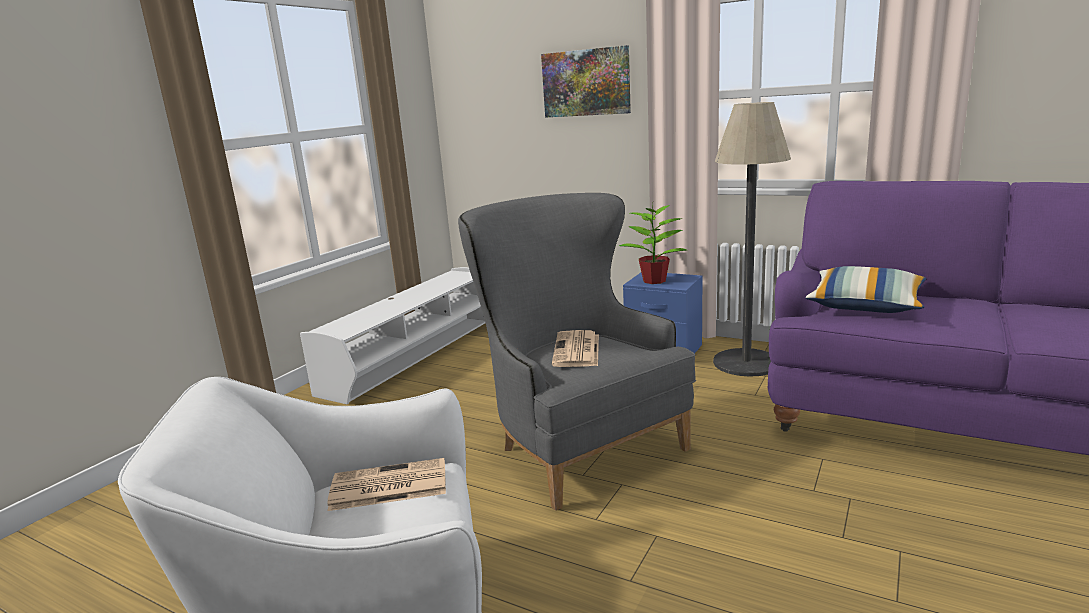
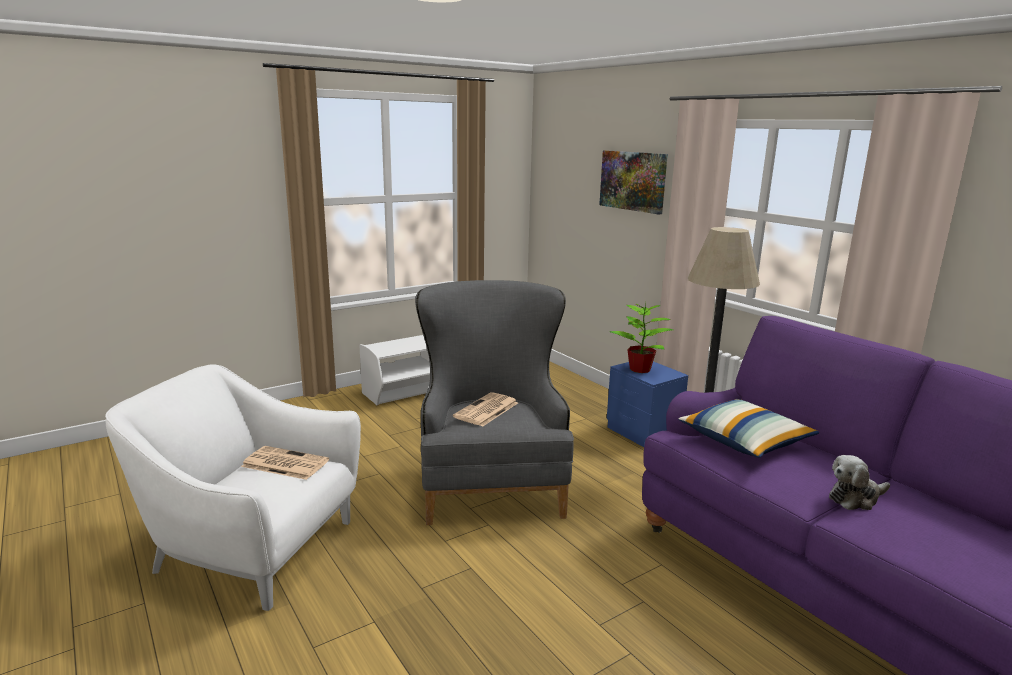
camera: 25 degrees right, 0 degrees up
none -> plush toy [829,455,890,510]

